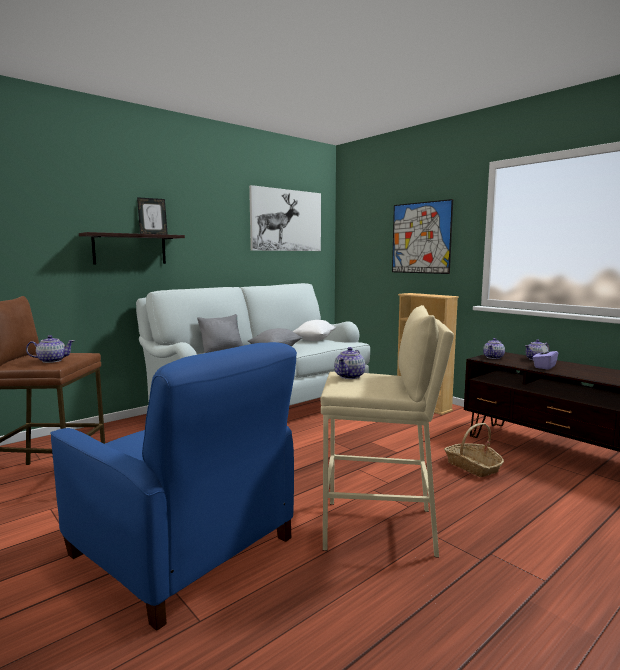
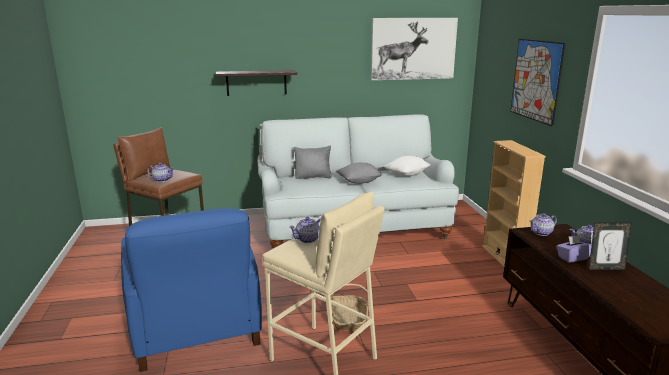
camera: 30 degrees right, 10 degrees up
picture frame [137,197,168,235] -> picture frame moved to [589,222,632,270]
basket [444,423,504,477] -> basket moved to [331,283,369,331]

